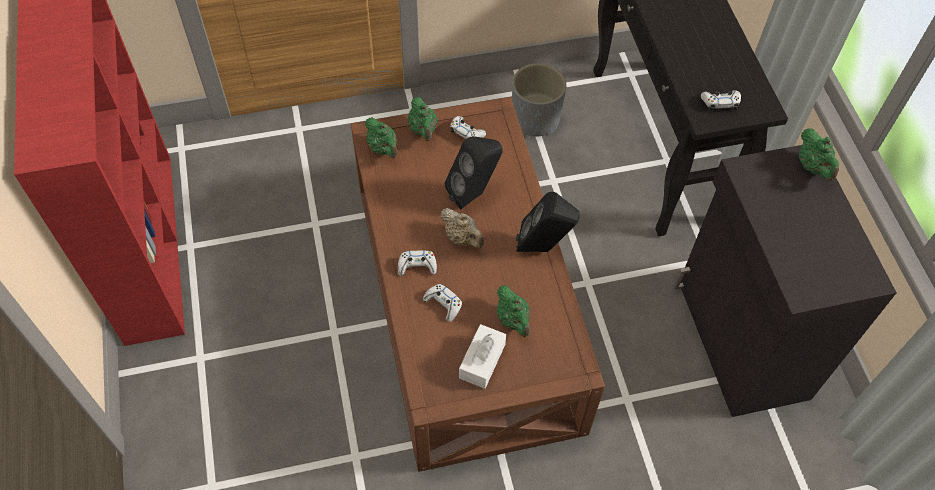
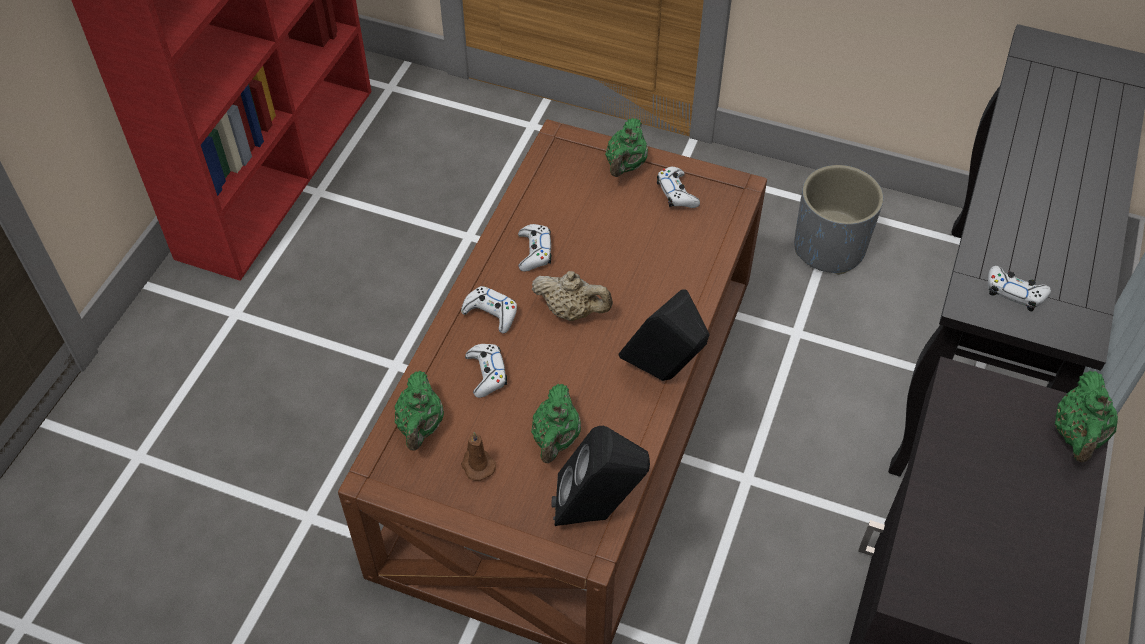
camera: 35 degrees right, 5 degrees down
green teapot [365,117,398,158] -> green teapot moved to [395,371,444,451]
beige teapot [440,208,484,249] -> beige teapot turned 60 degrees counterclockwise [532,271,613,321]
black speaker [445,136,503,210] -> black speaker moved to [551,426,650,526]
white tissue box [459,324,506,389] -> brown candle [461,432,496,481]
none -> white game controller [518,224,552,272]

